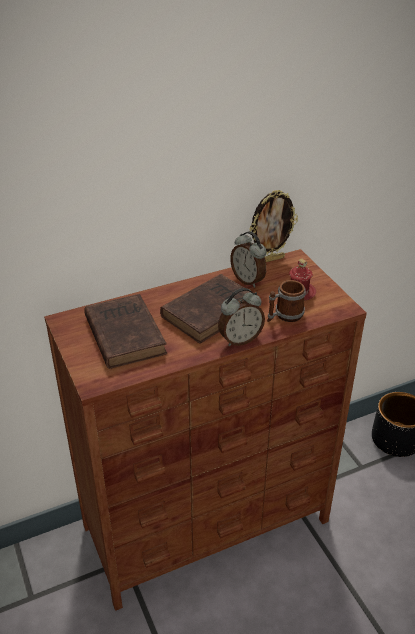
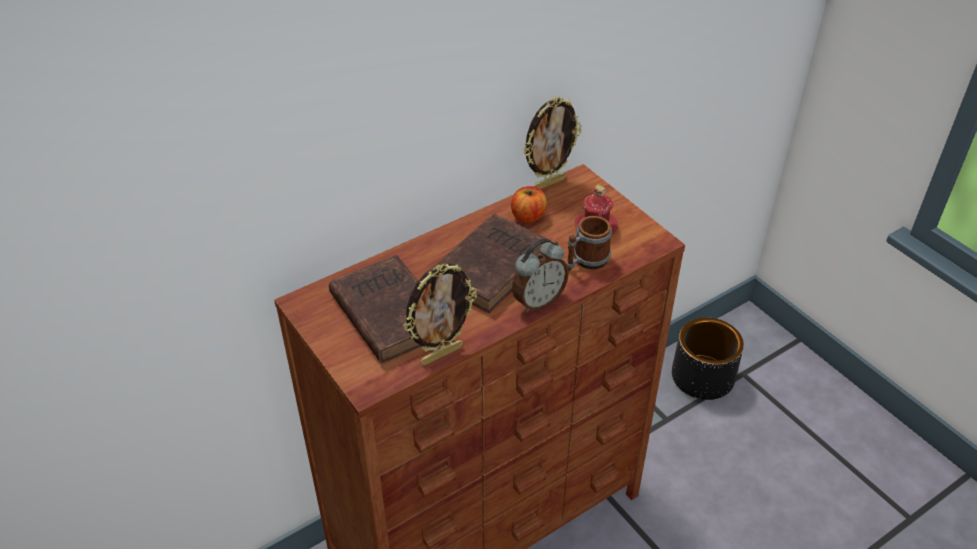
camera: 10 degrees left, 5 degrees up
alarm clock [230,231,267,288] -> apple [511,186,547,223]
none -> picture frame [403,263,477,365]

